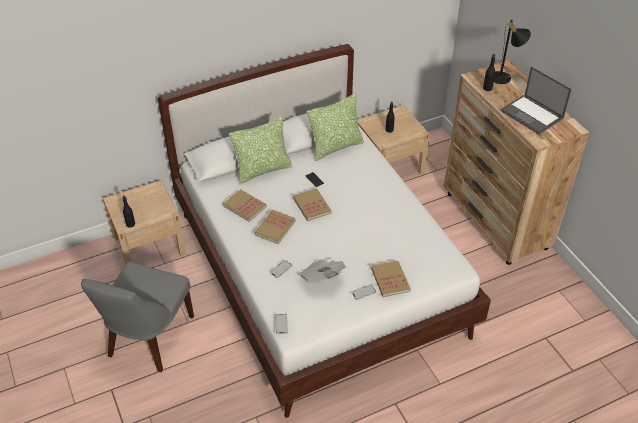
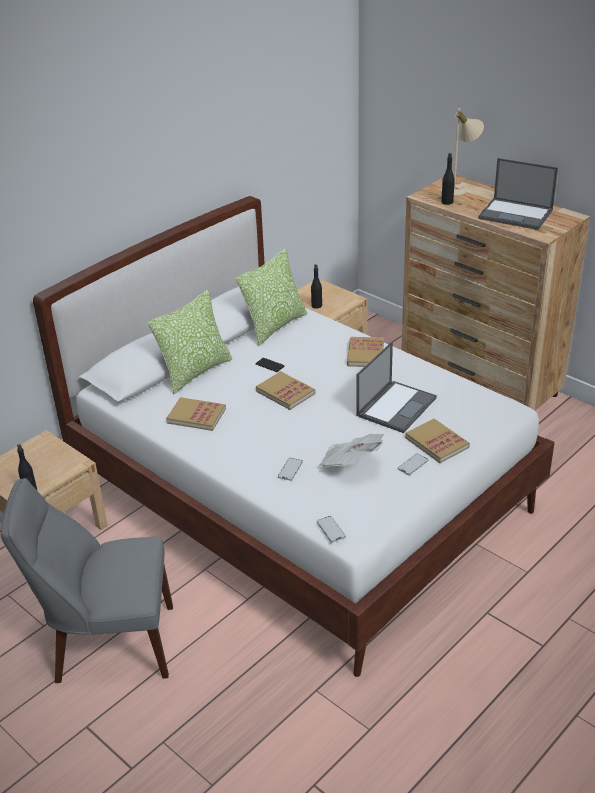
camera: 20 degrees left, 10 degrees down
grey chair [81,262,194,372] -> grey chair turned 90 degrees clockwise [1,478,173,683]
book [254,209,295,244] -> book moved to [347,337,384,367]
black table lamp [494,19,531,84] -> beige table lamp [441,108,484,196]
none -> laptop [357,342,437,433]

